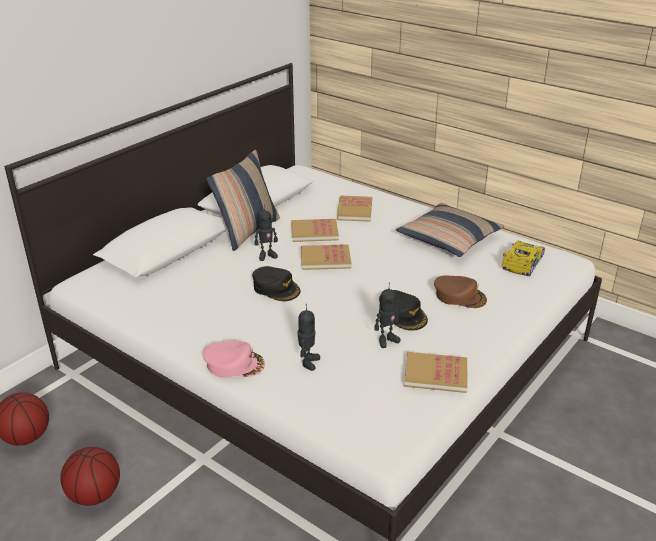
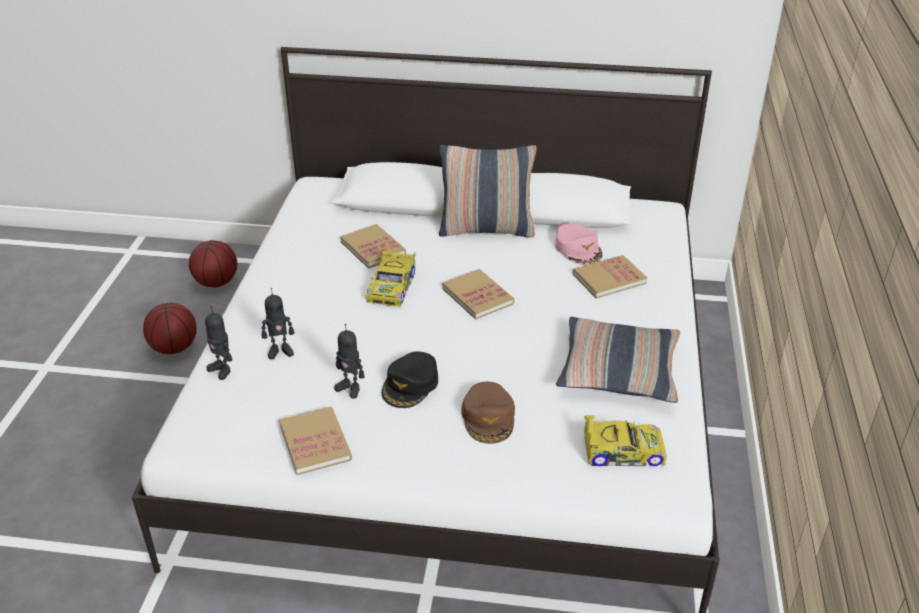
camera: 60 degrees right, 5 degrees up
pink cap [202,340,265,378] -> pink cap moved to [555,223,603,265]
black cap [252,266,301,301] -> toy car [366,249,416,307]
toy robot [254,204,278,261] -> toy robot moved to [205,306,233,380]
book [291,219,339,242] -> book moved to [340,224,406,269]

